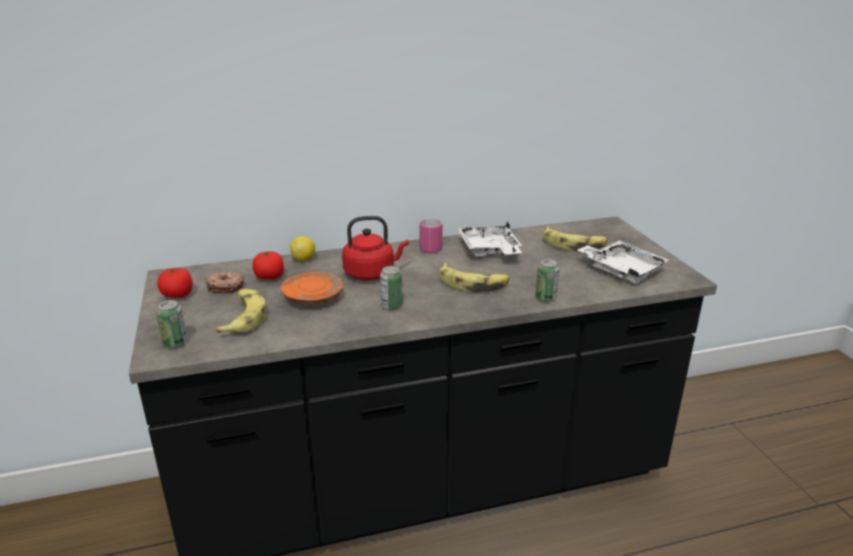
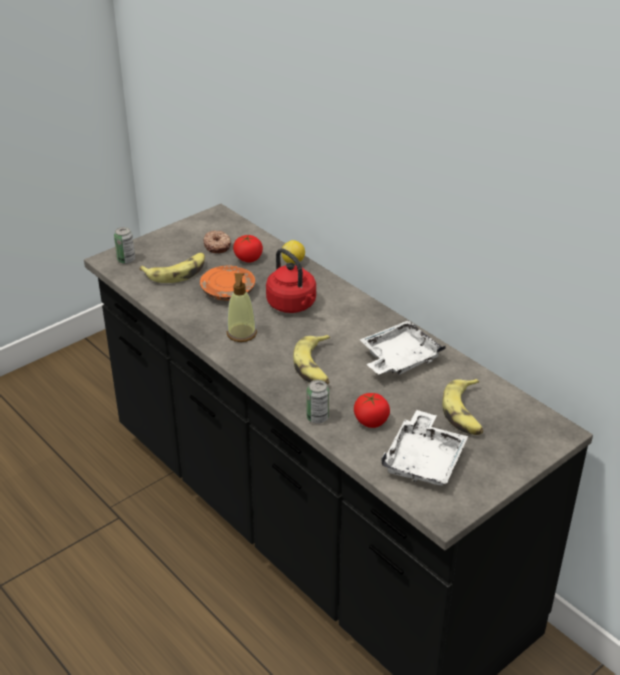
camera: 65 degrees right, 10 degrees up
tomato [157,268,193,298] -> tomato moved to [354,393,390,428]
can [380,266,403,310] -> soap dispenser [227,273,257,342]
pink mug [419,219,443,253] -> none

